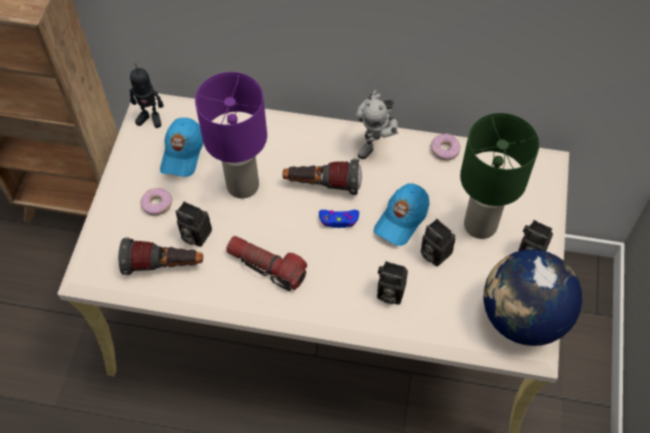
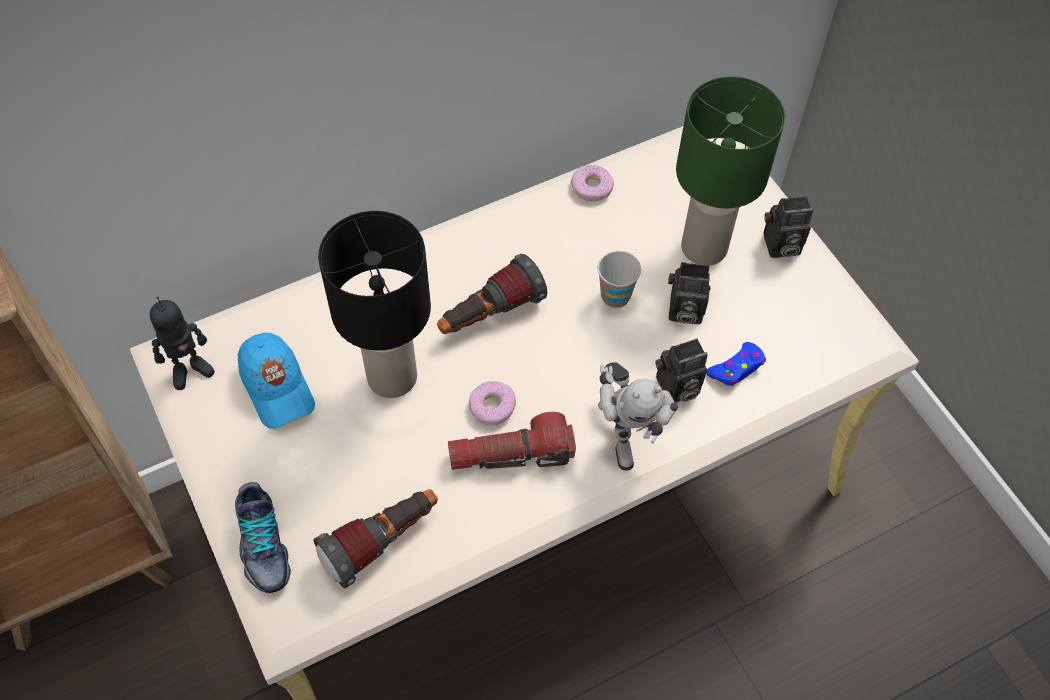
camera: 40 degrees left, 0 degrees up
donut [140,188,172,215] -> donut moved to [469,381,516,425]
camera [176,201,212,247] -> none
purple table lamp [195,72,267,199] -> black table lamp [318,211,431,398]
blue game controller [319,210,359,228] -> blue game controller moved to [706,342,766,386]
toy robot [356,90,398,159] -> toy robot moved to [598,362,679,471]
blue cap [374,183,430,246] -> cup [598,251,641,308]
globe [484,249,582,346] -> none
none -> shoe [235,482,291,593]

